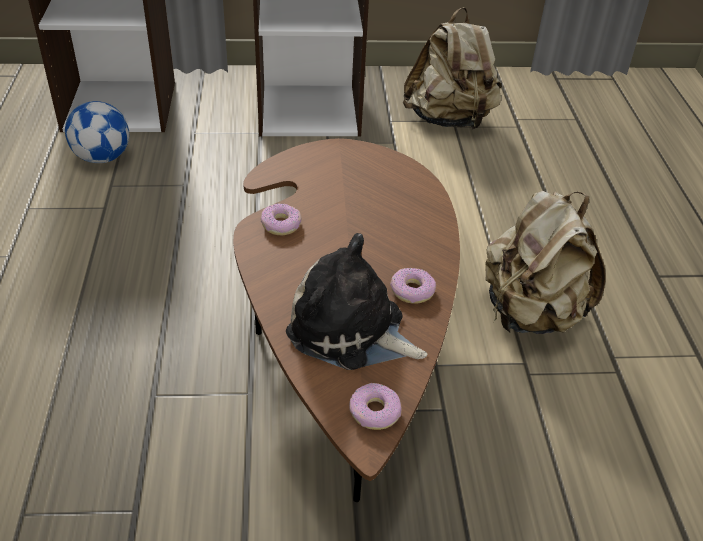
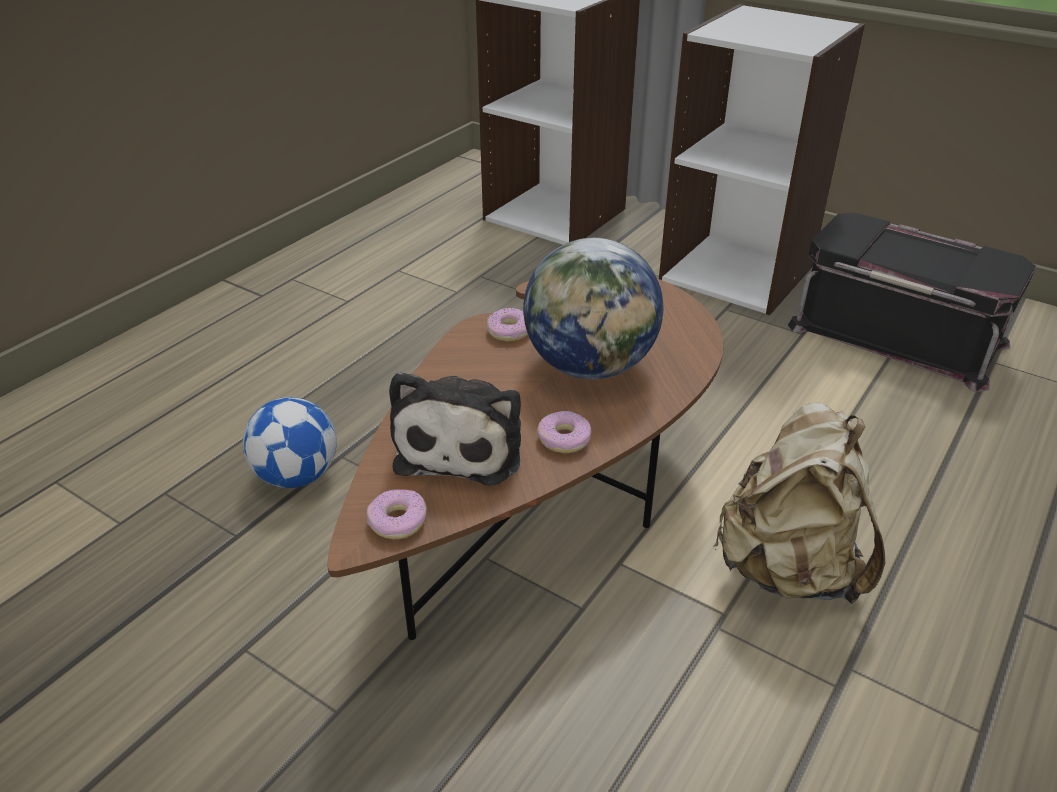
camera: 40 degrees right, 5 degrees down
football [65,101,129,163] -> football moved to [243,397,337,488]
plush toy [286,233,427,370] -> plush toy turned 150 degrees counterclockwise [389,372,521,486]
beige backpack [403,7,502,129] -> black storage box [788,213,1036,392]
none -> globe [523,238,663,379]

